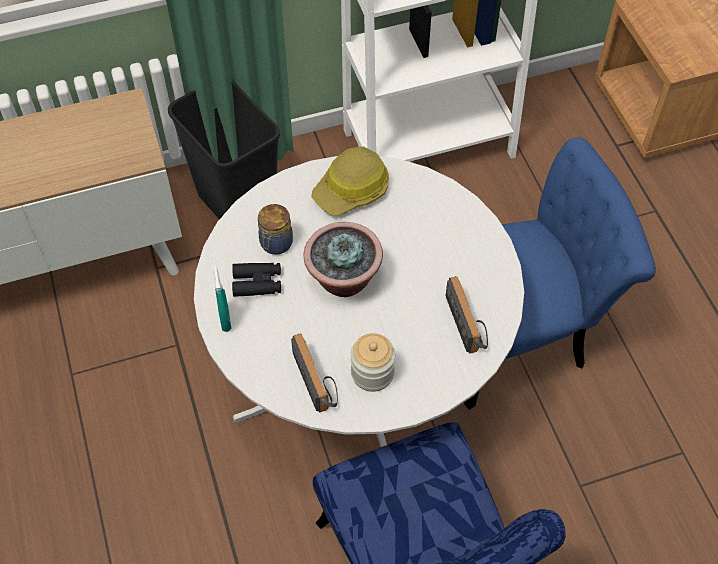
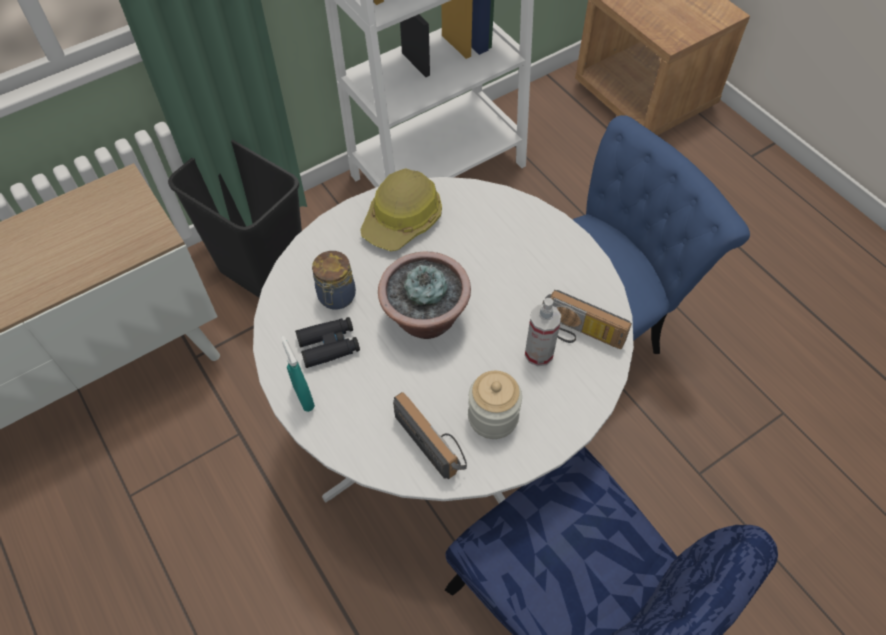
camera: 15 degrees left, 0 degrees up
radio [445,276,488,354] -> radio turned 150 degrees clockwise [542,290,632,349]
none -> spray bottle [525,298,561,366]

